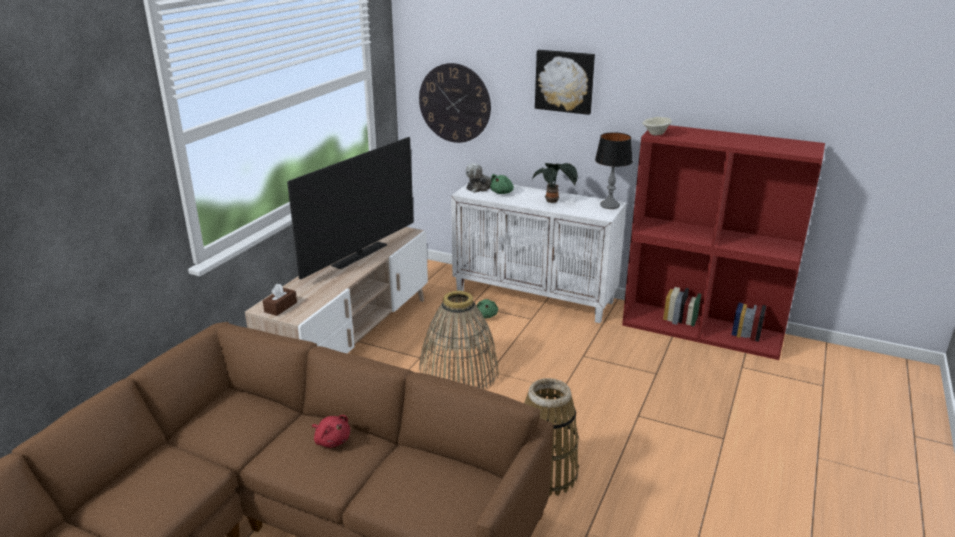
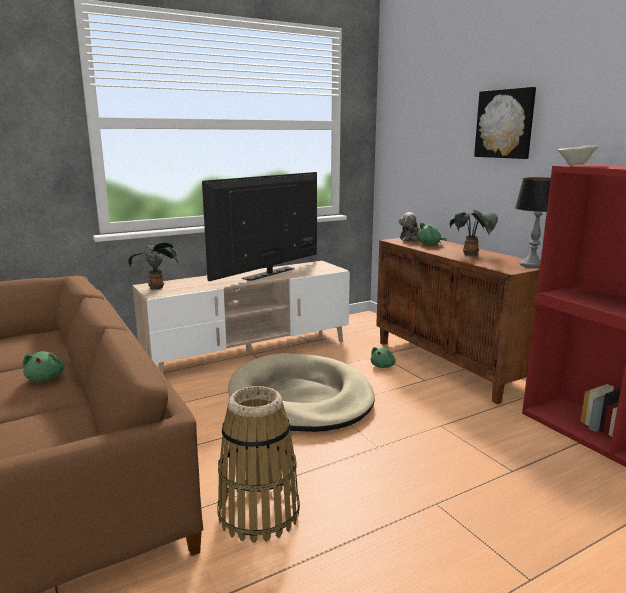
camera: 35 degrees right, 10 degrees down
brown tissue box [263,283,297,316] -> potted plant [128,242,178,289]
television [287,137,414,279] -> television turned 150 degrees clockwise [202,172,317,281]
red plush toy [312,415,350,448] -> green plush toy [23,351,65,382]
wall clock [419,63,491,143] -> none
basket [419,291,499,389] -> beige dog bed [228,353,375,432]
white cabinet [451,184,627,323] -> brown cabinet [376,238,540,404]

